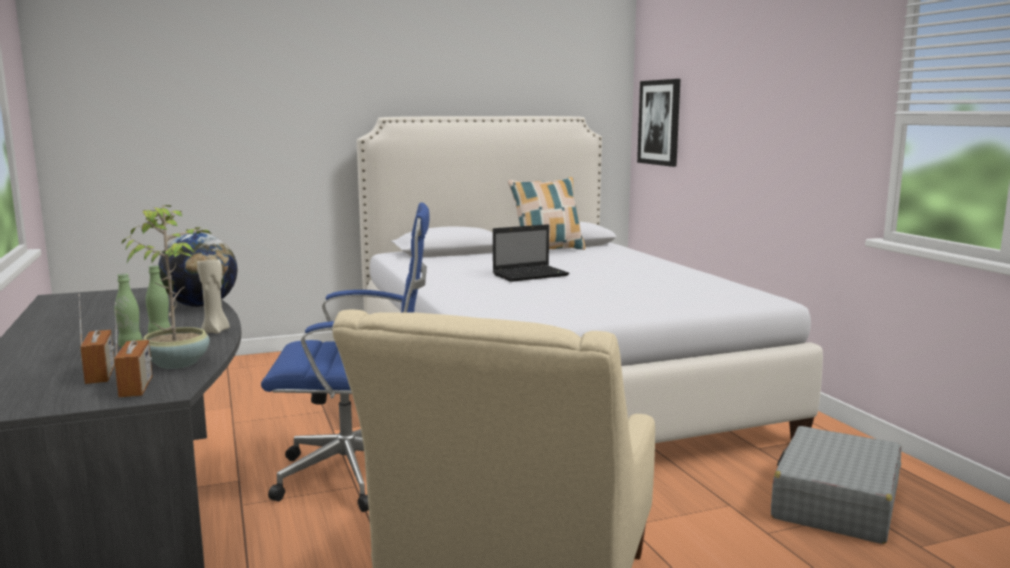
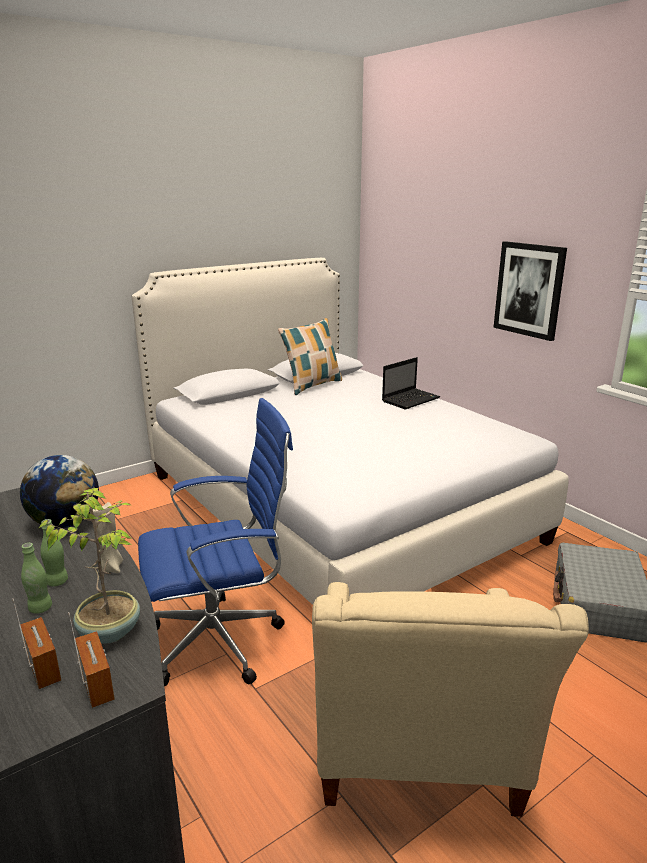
camera: 15 degrees left, 10 degrees up
laptop [493,224,570,282] -> laptop moved to [382,357,440,409]
picture [637,79,680,167] -> picture moved to [493,241,567,341]

